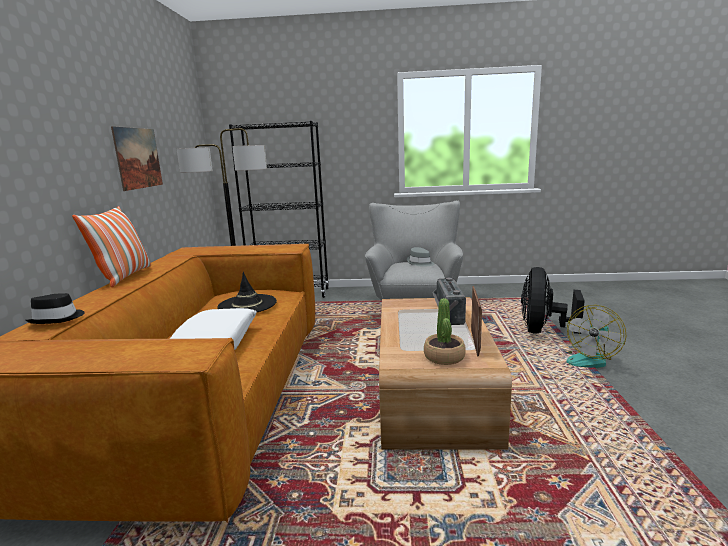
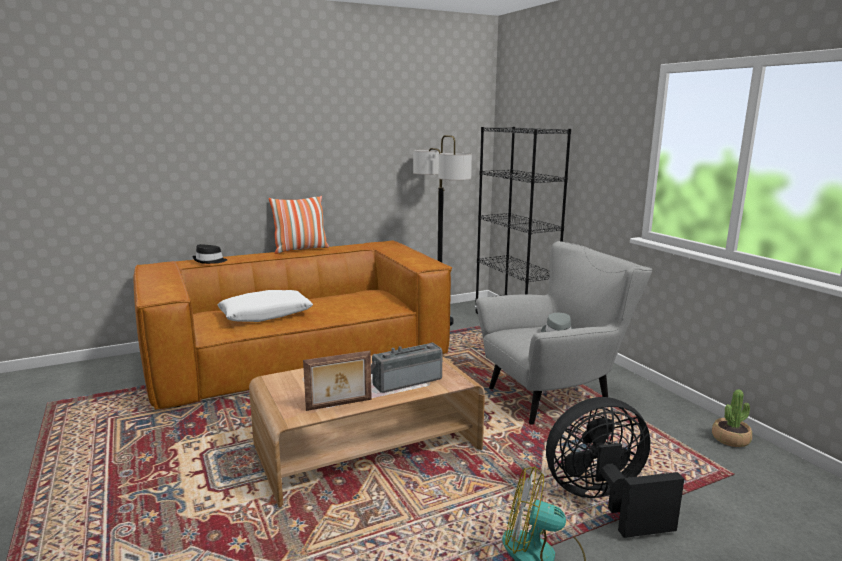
camera: 60 degrees right, 0 degrees up
picture [111,126,163,191] -> none
black hat [217,272,277,312] -> none
potted plant [424,298,466,365] -> potted plant moved to [712,389,752,447]

